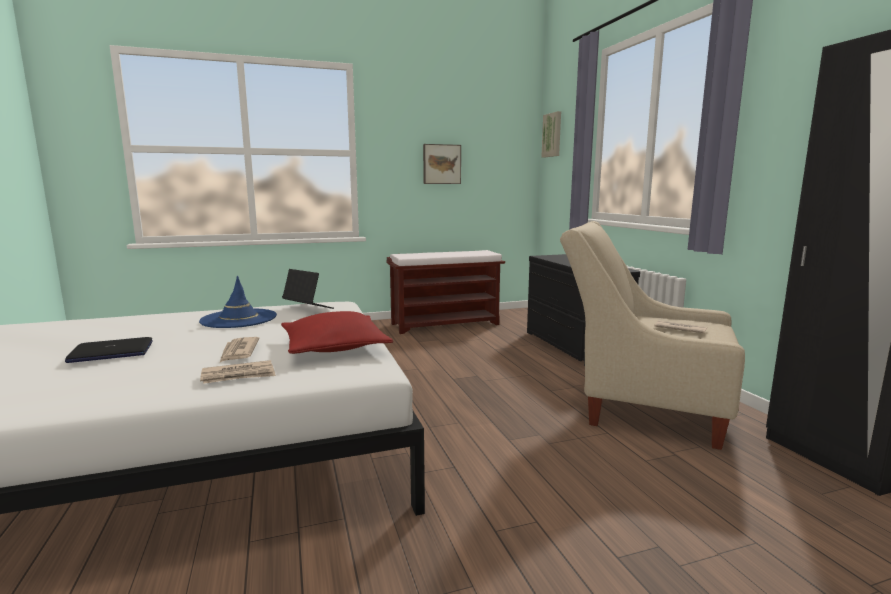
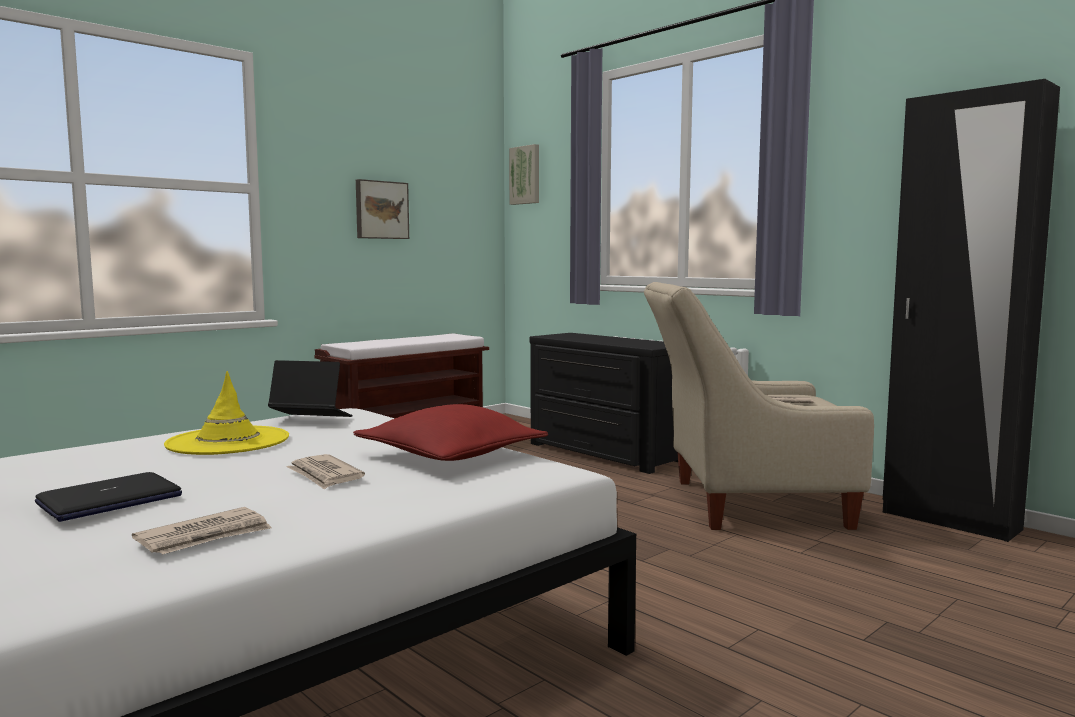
camera: 25 degrees left, 5 degrees down
blue hat [199,276,277,328] -> yellow hat [164,371,289,455]
newspaper [200,360,276,384] -> newspaper moved to [132,507,272,555]

